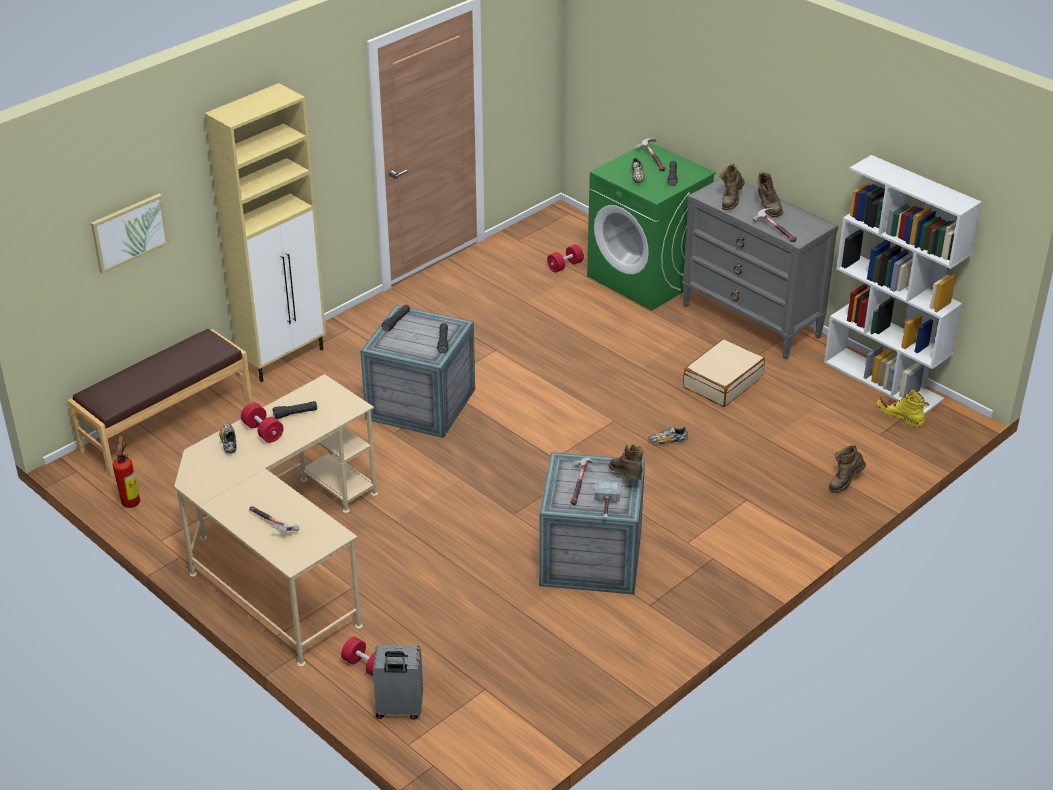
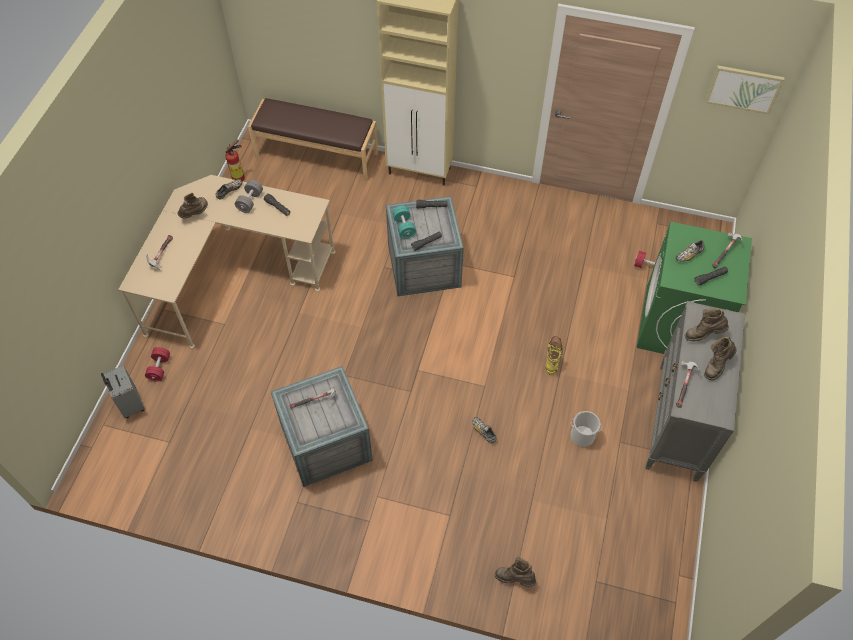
camera: 60 degrees right, 20 degrees up
picture [91,193,169,274] -> picture moved to [705,66,784,114]
red dumbbell [241,403,284,443] -> grey dumbbell [235,180,263,213]
hammer [595,482,621,519] -> none
brown boot [608,444,644,480] -> brown boot moved to [177,193,208,219]
beige suitcase [683,339,765,407] -> bucket [571,411,602,447]
white bookcase [824,155,982,414] -> none
yellow boot [877,389,929,427] -> yellow boot moved to [545,336,564,375]
none -> turquoise dumbbell [392,206,416,239]

